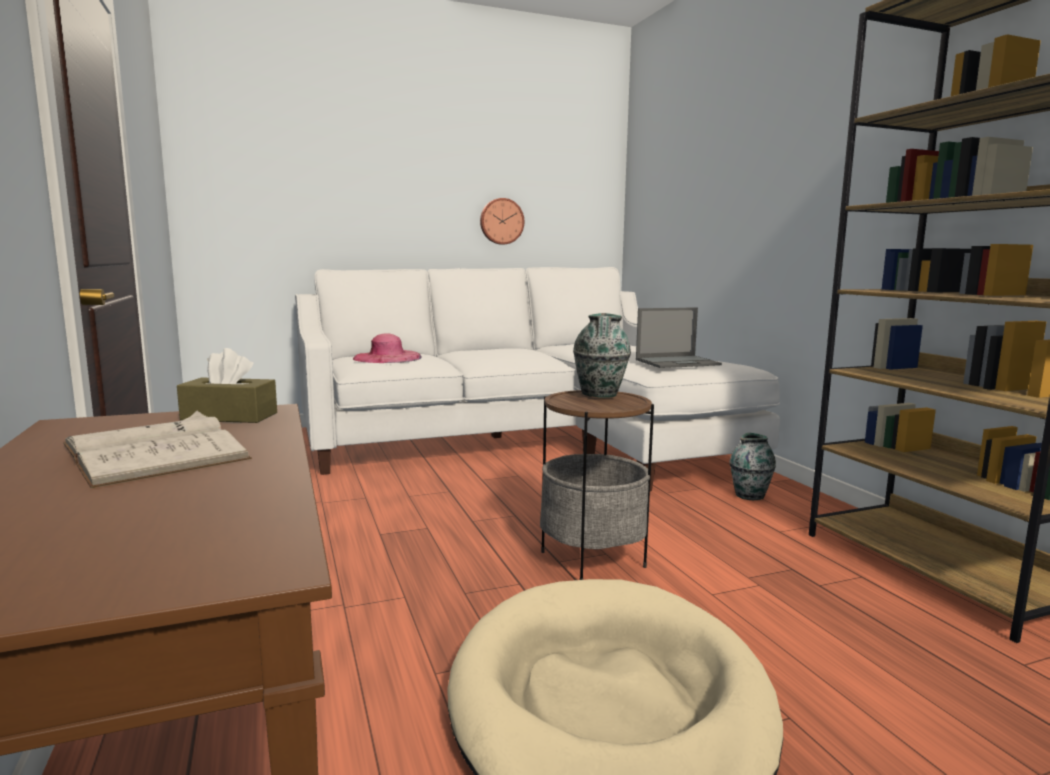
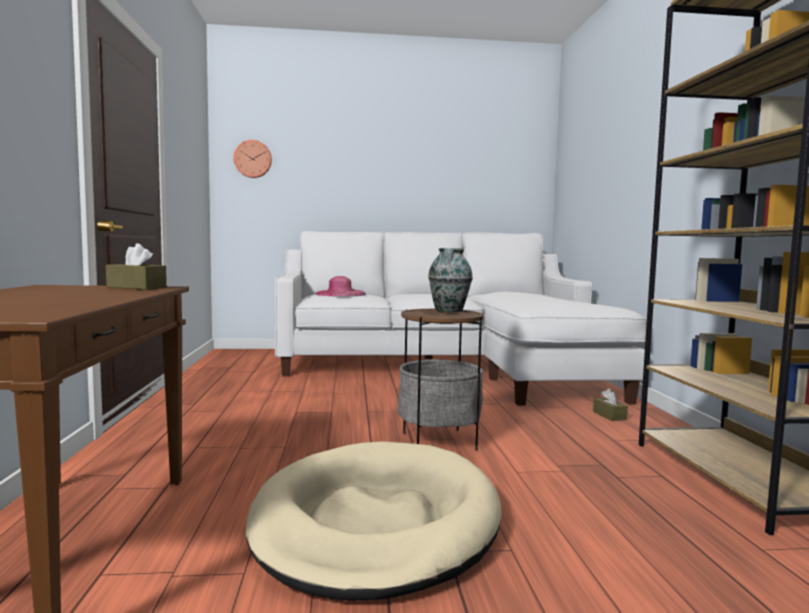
camera: 15 degrees right, 5 degrees down
white book [63,411,252,488] -> none
wall clock [480,198,524,245] -> wall clock moved to [233,140,272,178]
laptop [636,307,722,368] -> none
vase [729,433,776,500] -> brown tissue box [593,388,628,421]

